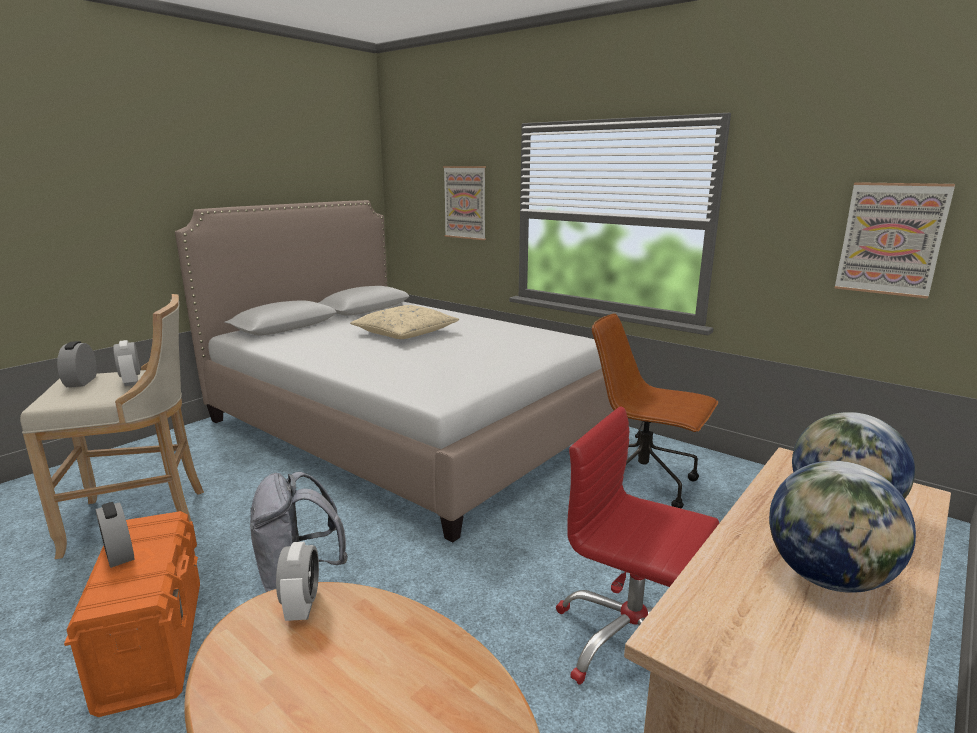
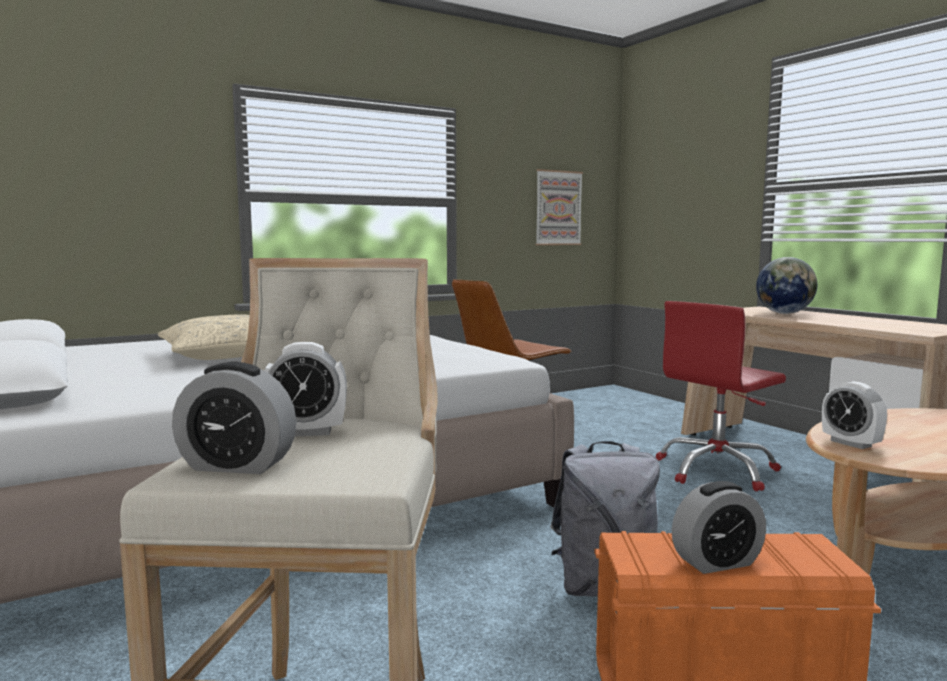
camera: 70 degrees left, 10 degrees down
alarm clock [276,542,319,621] -> alarm clock turned 135 degrees counterclockwise [822,381,887,449]
picture [443,166,486,240] -> none
globe [769,461,916,593] -> none

